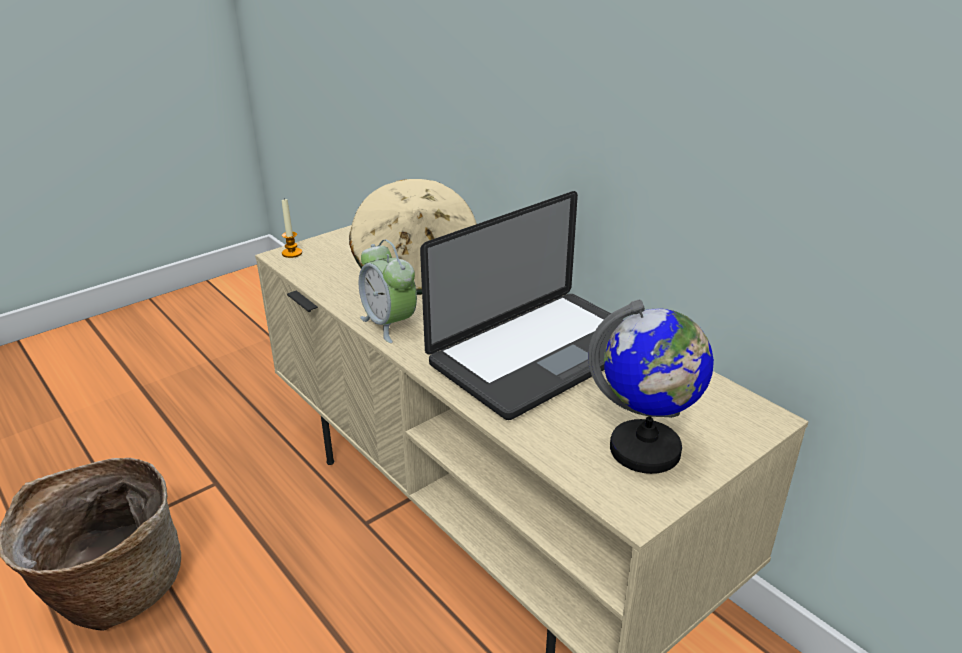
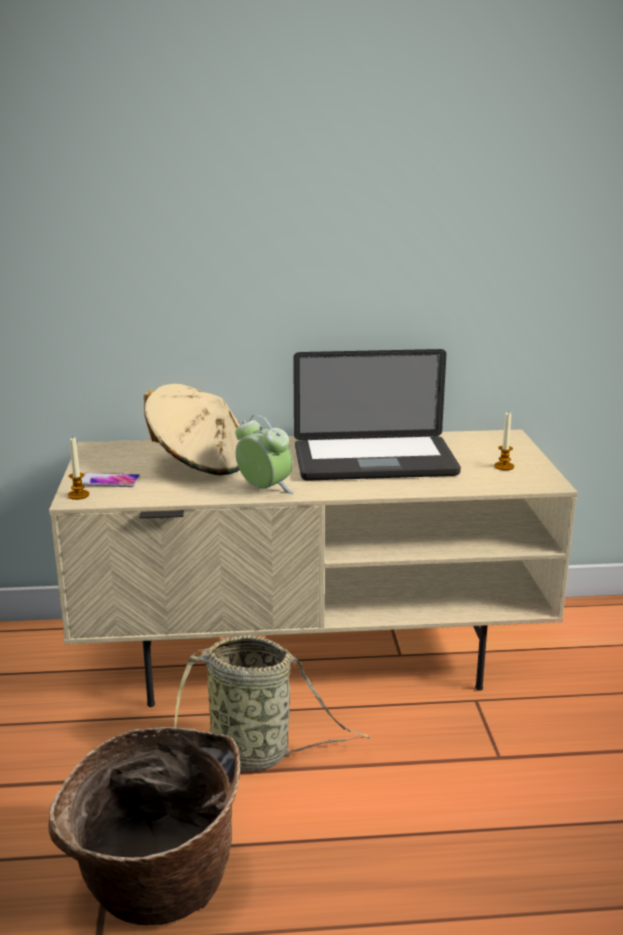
camera: 55 degrees left, 10 degrees down
alarm clock [359,239,417,343] -> alarm clock turned 135 degrees counterclockwise [235,415,294,494]
laptop [420,191,624,420] -> laptop turned 90 degrees clockwise [293,349,461,481]
globe [588,299,714,474] -> candle [494,411,514,470]
none -> phone [81,473,140,487]
none -> basket [174,635,371,771]

